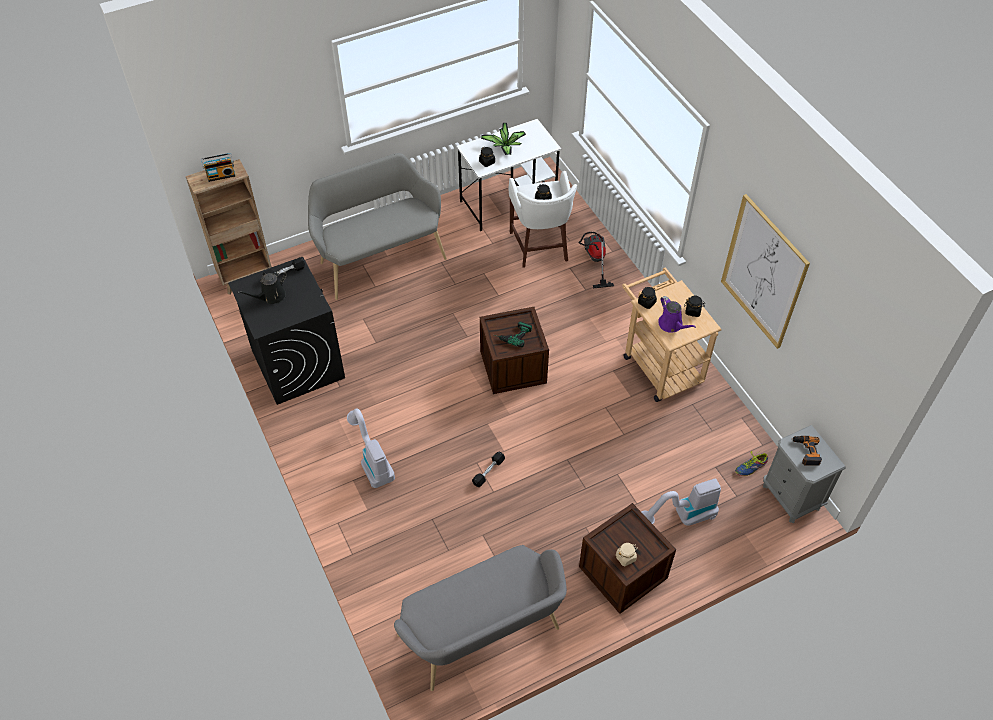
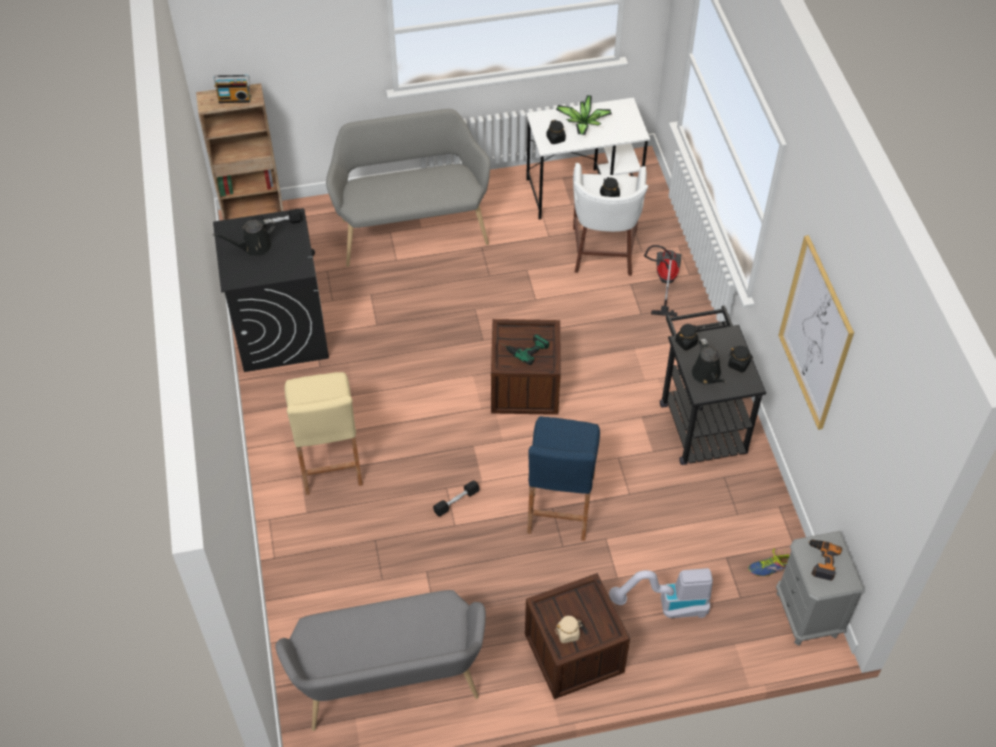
camera: 15 degrees right, 0 degrees up
vacuum cleaner [347,408,395,488] -> beige stool [284,372,363,495]
beige cart [622,268,722,402] -> black cart [660,305,766,465]
purple watering can [659,296,696,333] -> black watering can [691,339,727,385]
none -> blue stool [527,416,600,541]

